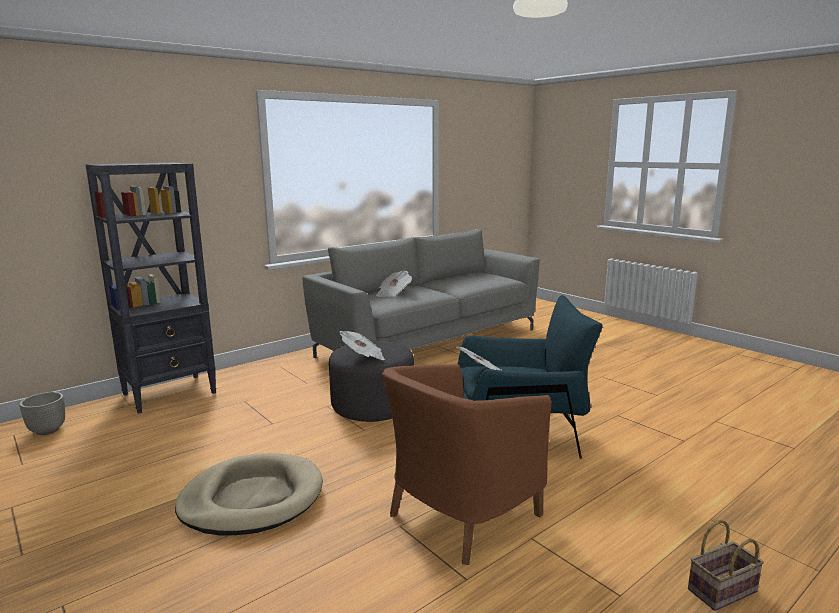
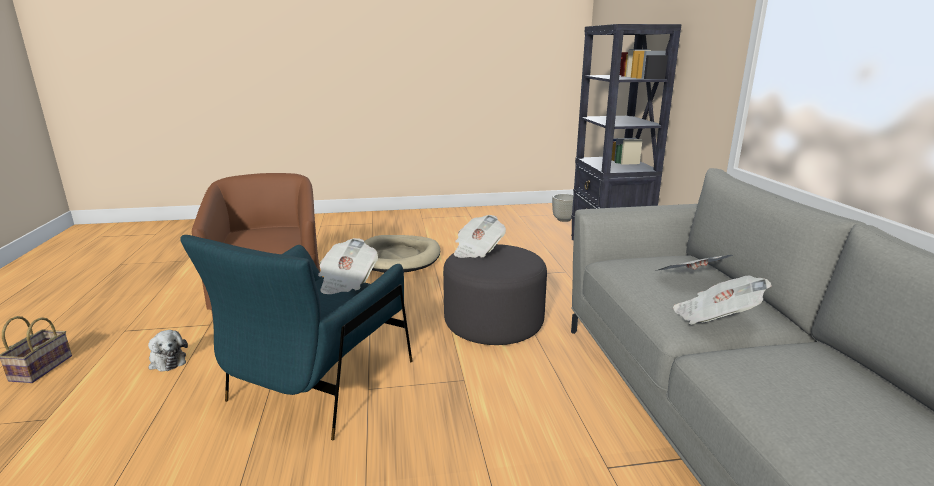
camera: 120 degrees right, 5 degrees up
none -> plush toy [148,330,188,372]
none -> newspaper [673,275,772,325]

